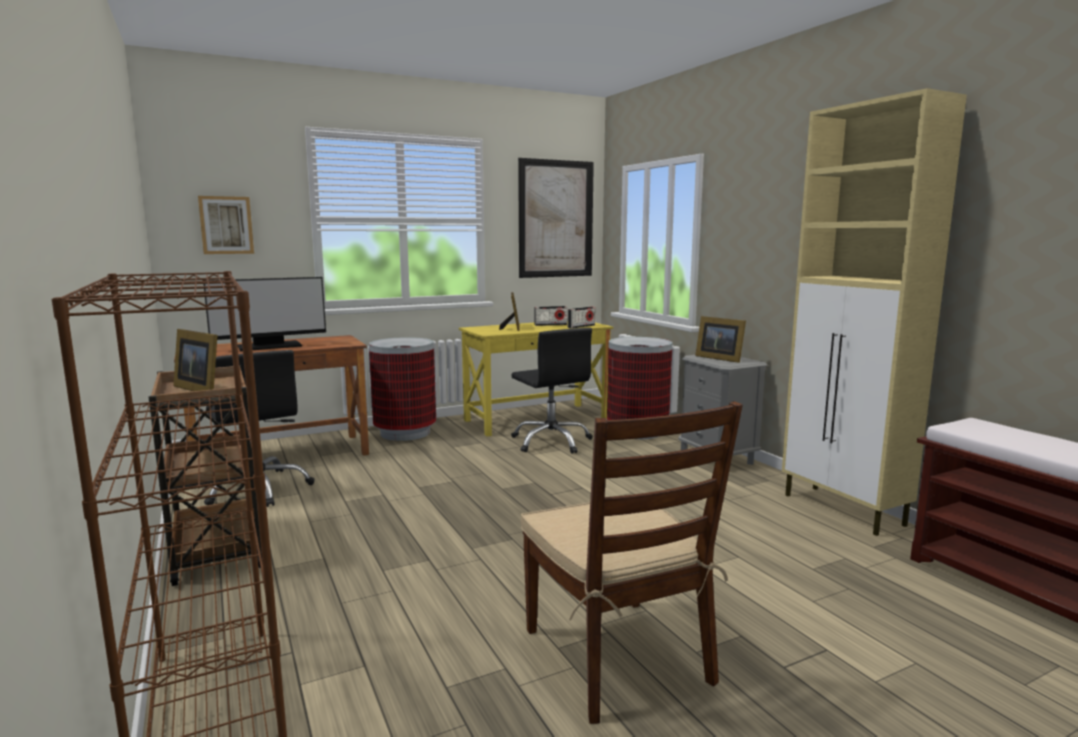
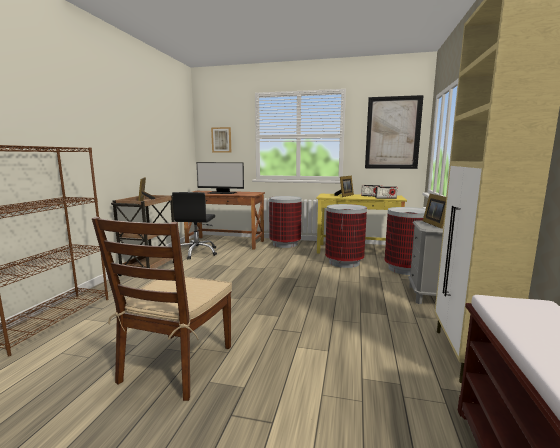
camera: 40 degrees right, 0 degrees up
black office chair [511,328,593,454] -> trash can [325,204,367,268]

